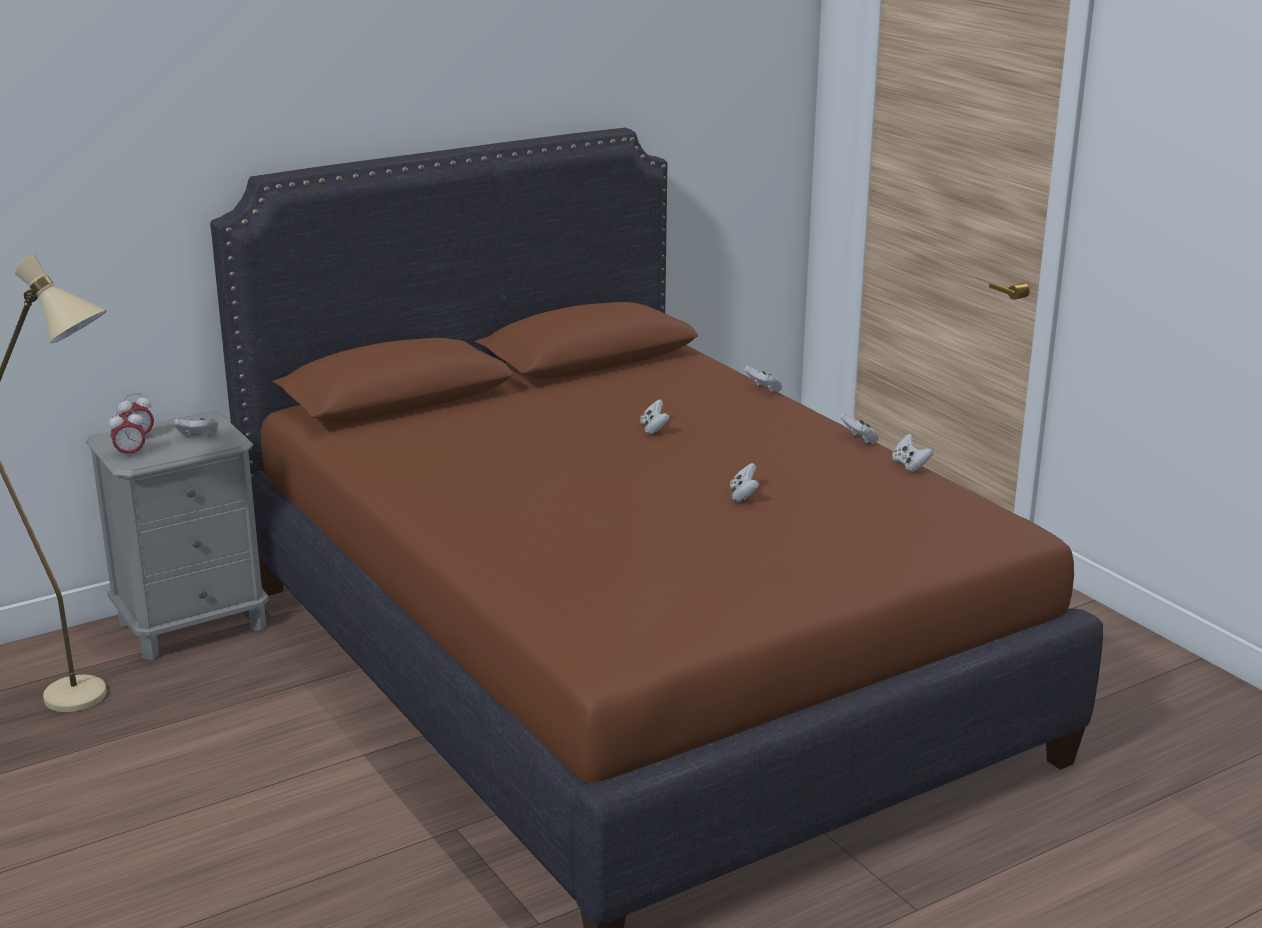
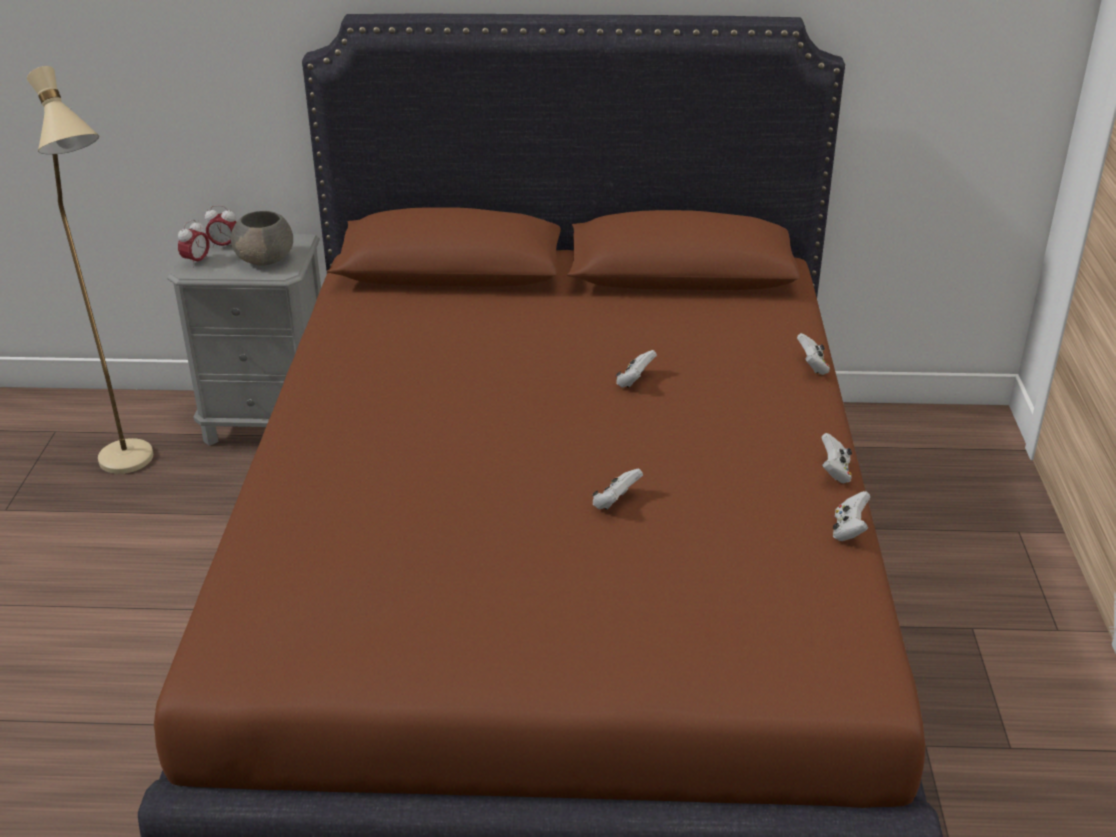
camera: 35 degrees right, 10 degrees up
alarm clock [109,409,145,458] -> alarm clock turned 75 degrees counterclockwise [178,219,210,268]
white game controller [174,417,219,437] -> grey bowl [231,211,293,265]

